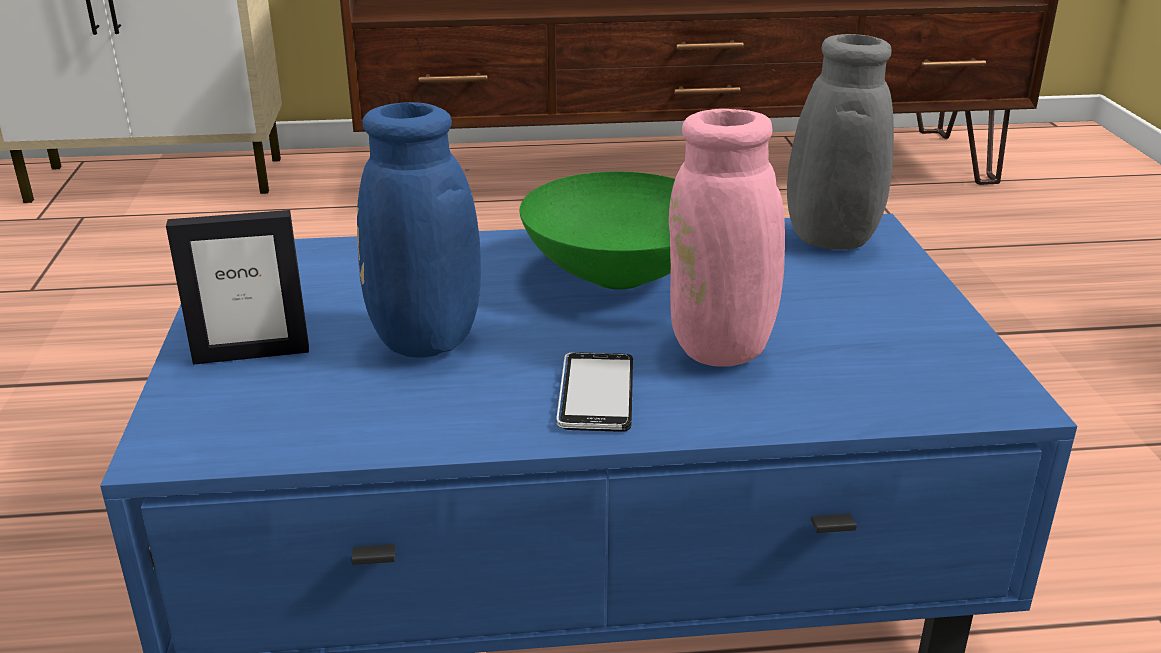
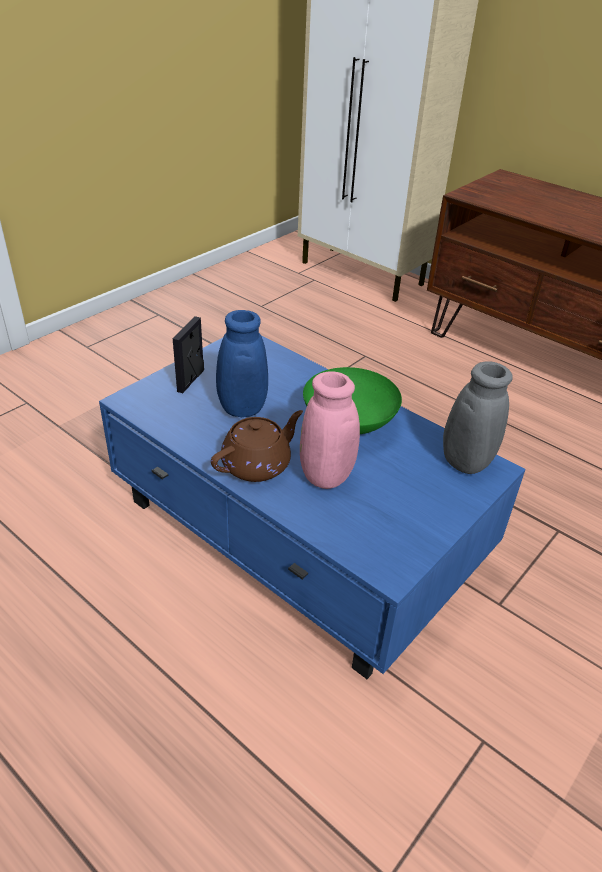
camera: 45 degrees right, 10 degrees up
picture frame [166,210,309,365] -> picture frame turned 75 degrees clockwise [173,316,204,393]
phone [556,352,633,432] -> brown teapot [211,410,303,482]

